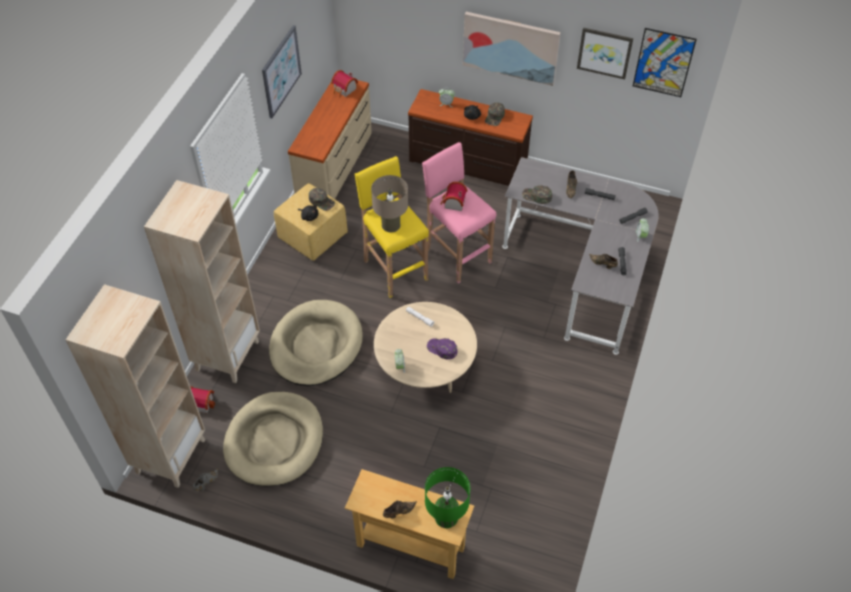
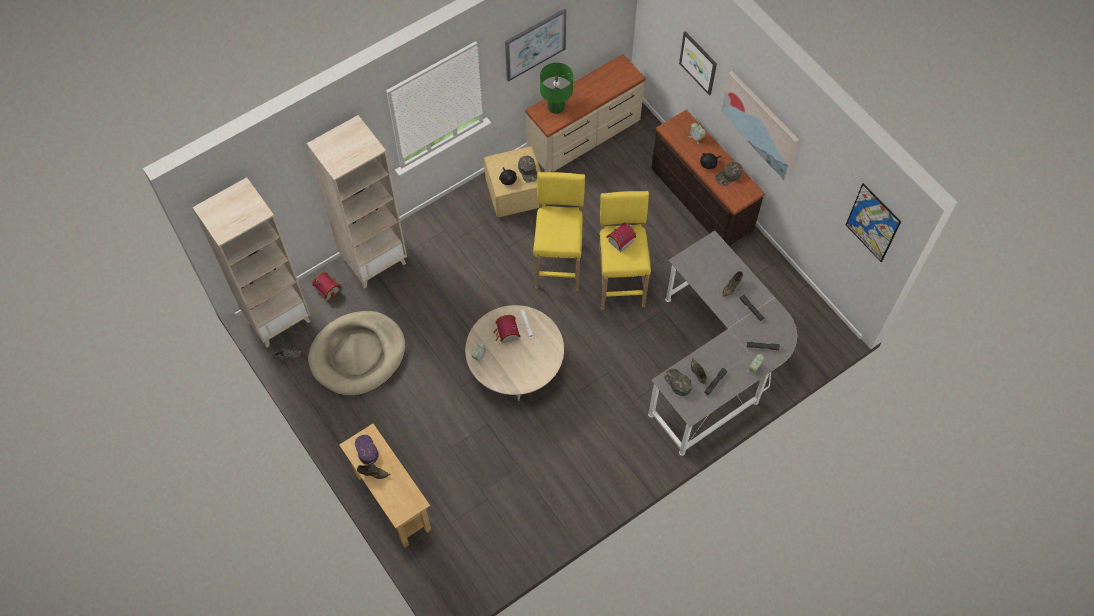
camera: 35 degrees right, 10 degrees up
beige dog bed [269,300,363,386] -> none
toy house [331,70,358,98] -> toy house moved to [494,315,521,343]
beige table lamp [371,175,408,232] -> none
pink stool [422,142,496,283] -> yellow stool [598,191,651,309]
green table lamp [425,467,470,528] -> green table lamp moved to [540,63,573,114]
purple cap [427,338,458,359] -> purple cap moved to [355,435,379,465]
green cap [522,185,552,204] -> green cap moved to [664,369,692,396]
picture [577,27,633,80] -> picture moved to [679,31,717,96]

